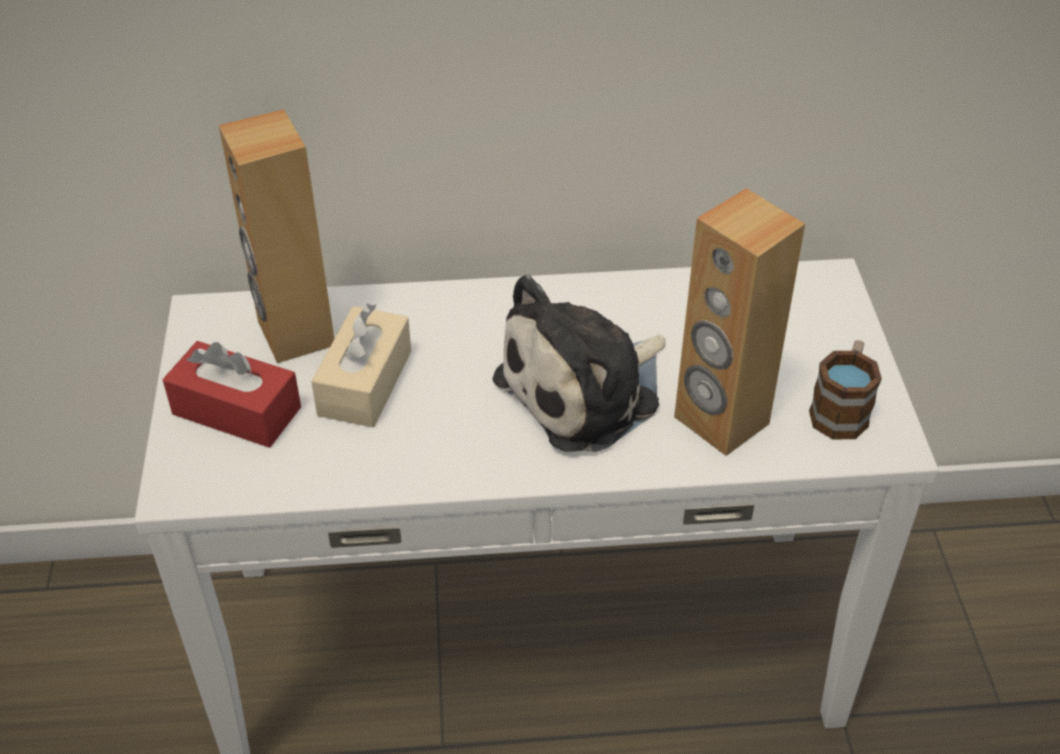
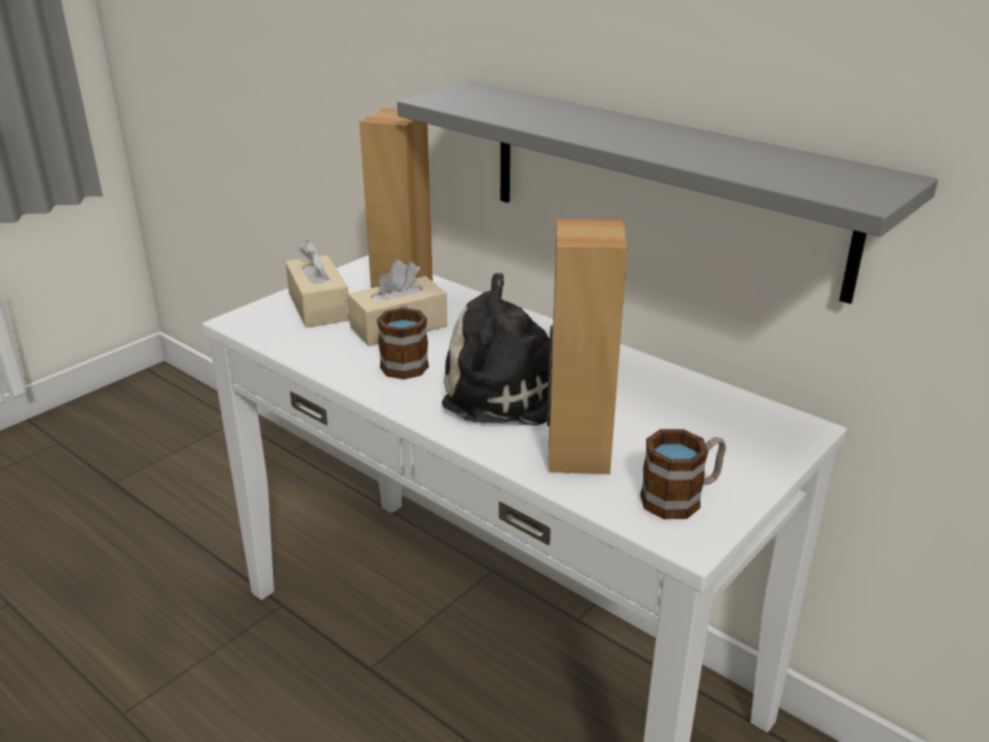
camera: 45 degrees right, 15 degrees down
red tissue box [162,341,301,447] -> beige tissue box [285,240,350,328]
none -> mug [377,305,429,380]
none -> grey shelf [397,82,938,304]

